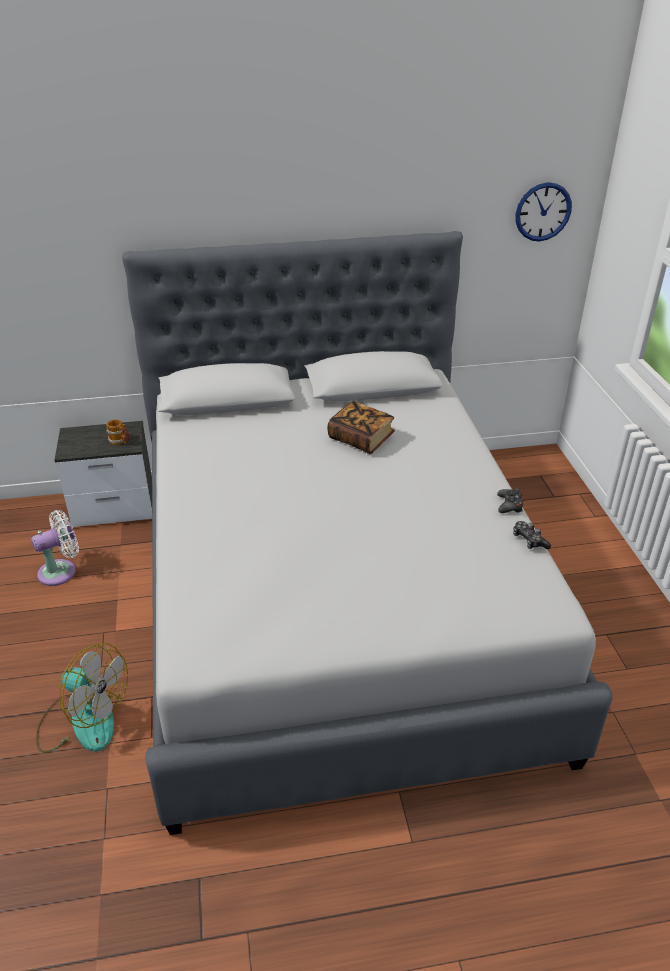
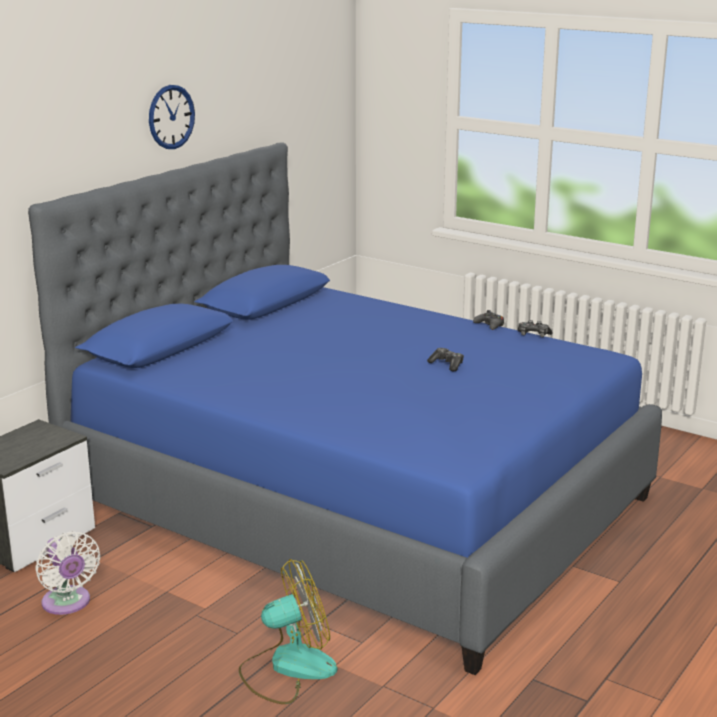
camera: 45 degrees left, 15 degrees down
white fan [31,510,79,586] -> white fan turned 135 degrees clockwise [35,531,100,615]
mug [106,419,130,445] -> none
grey bed [122,231,613,835] -> blue bed [28,142,662,675]
book [327,401,395,454] -> none
wall clock [515,182,572,241] -> wall clock moved to [149,85,195,149]
none -> game controller [427,348,464,371]

